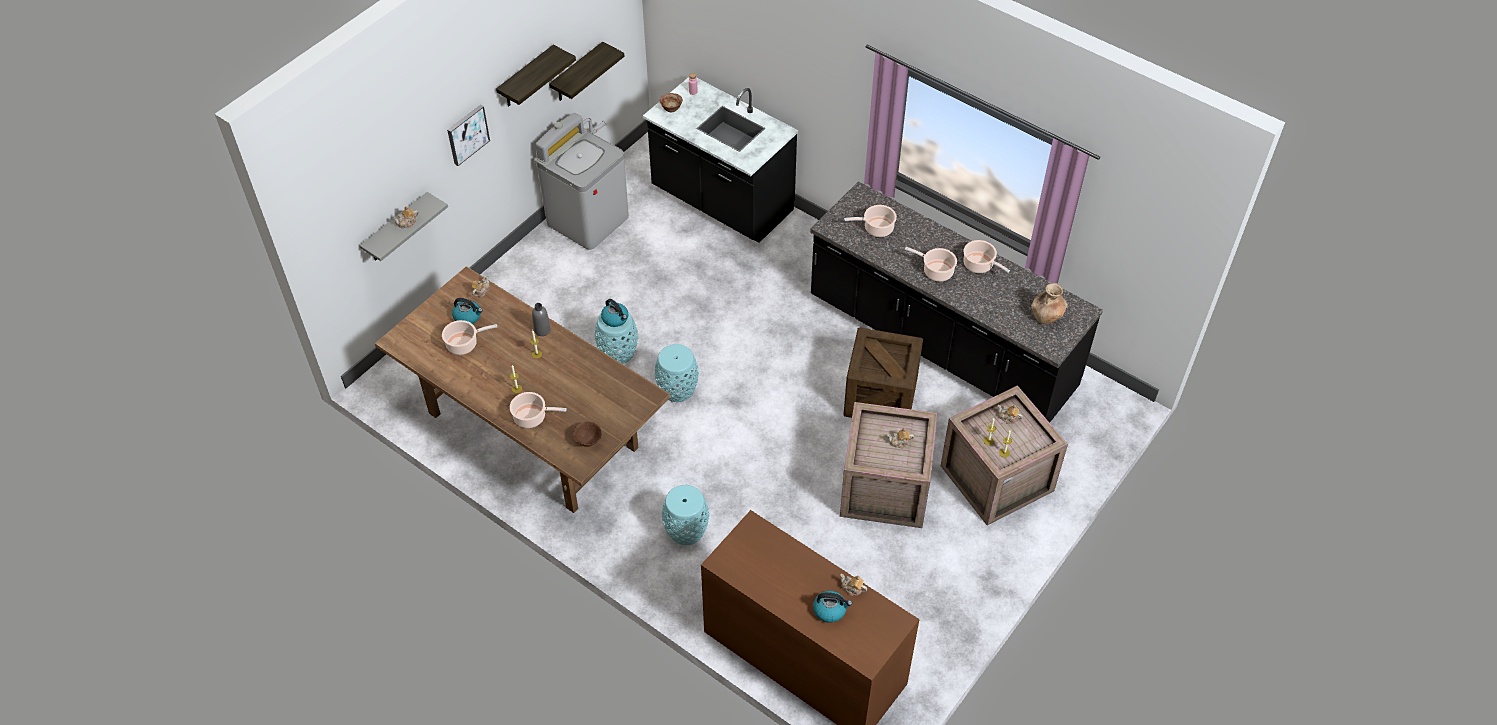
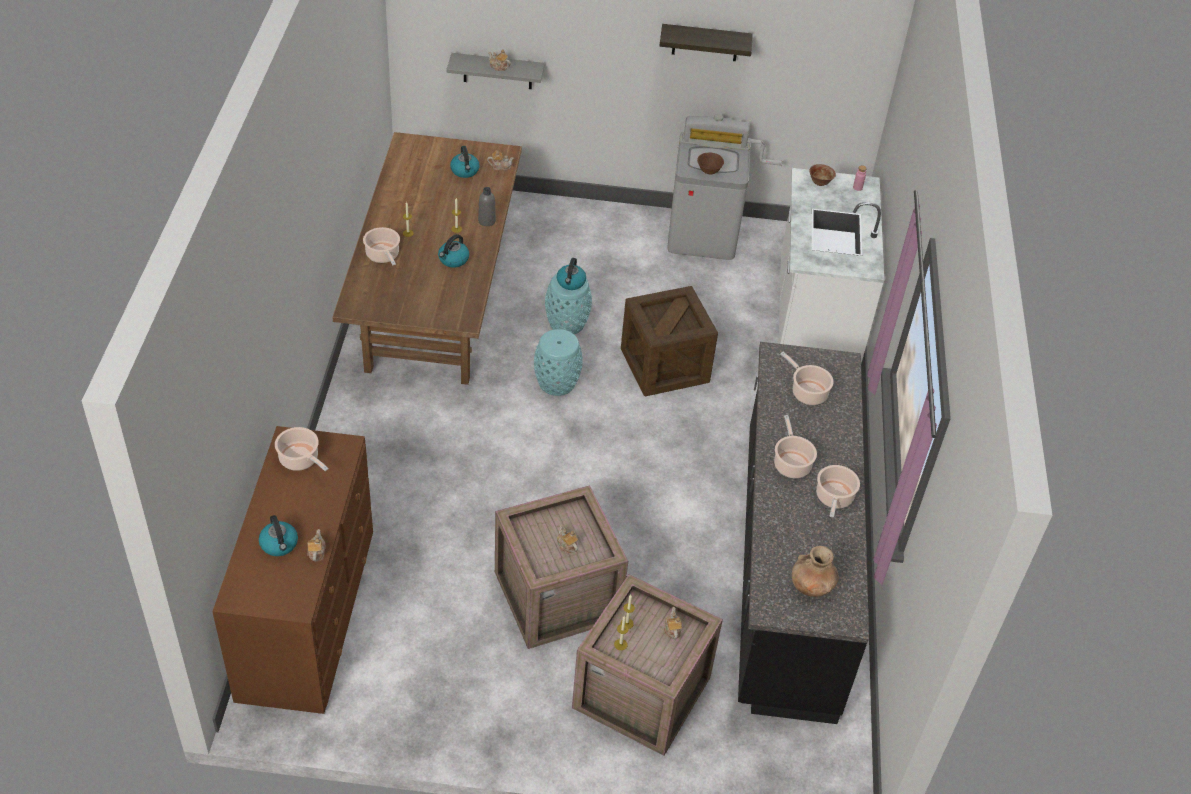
camera: 55 degrees right, 5 degrees down
cooking pot [442,320,497,355] -> cooking pot moved to [275,427,328,471]
picture [447,104,490,166] -> none
shelf [549,42,625,101] -> none
brown bowl [573,422,602,447] -> brown bowl moved to [697,152,724,175]
black counter [643,77,798,243] -> white counter [779,168,884,363]
turquoise stool [662,485,709,545] -> none
crate [843,327,923,418] -> crate moved to [621,286,718,396]
none -> kettle [438,234,469,268]

